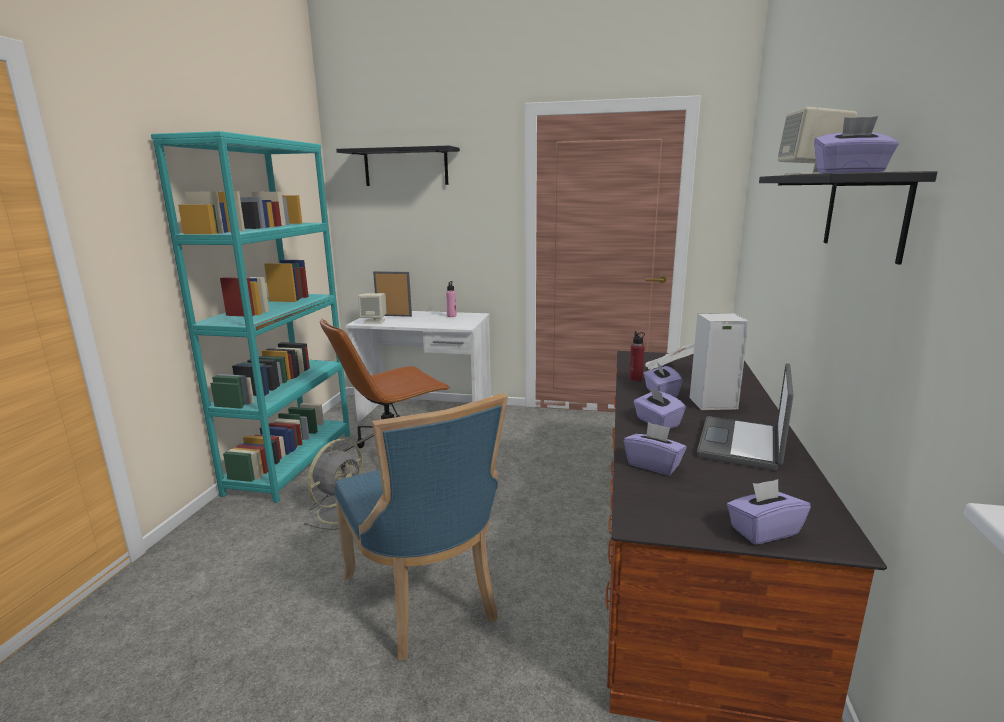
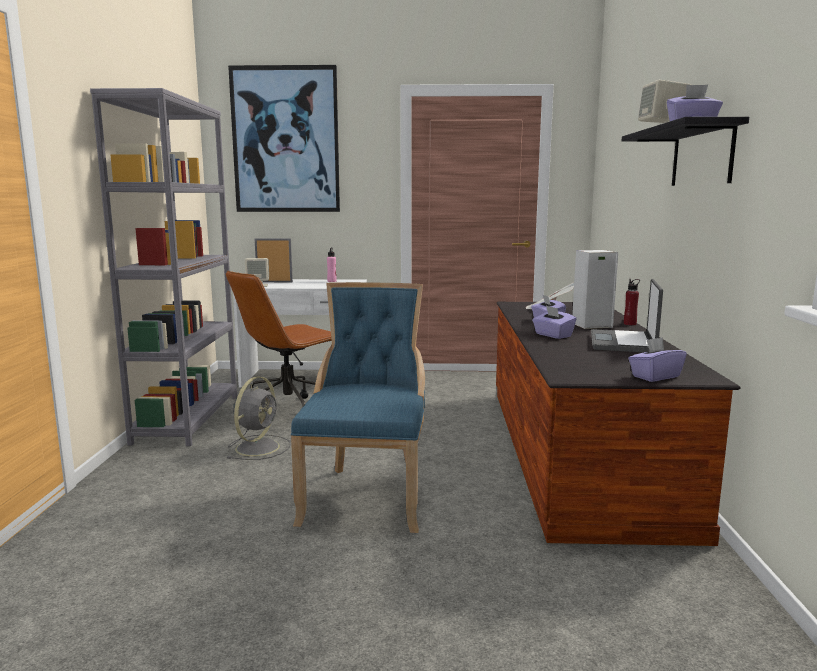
camera: 10 degrees left, 5 degrees down
turquoise bookcase [151,131,350,503] -> grey bookcase [90,88,237,446]
blue chair [335,393,508,661] -> blue chair turned 135 degrees counterclockwise [291,282,425,533]
black shelf [336,146,460,186] -> picture [228,65,340,212]
purple tissue box [624,422,687,475] -> none
red bottle [629,331,645,381] -> red bottle moved to [624,279,640,325]

